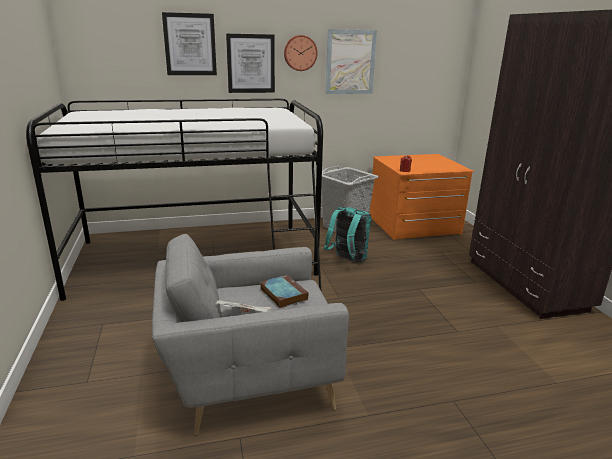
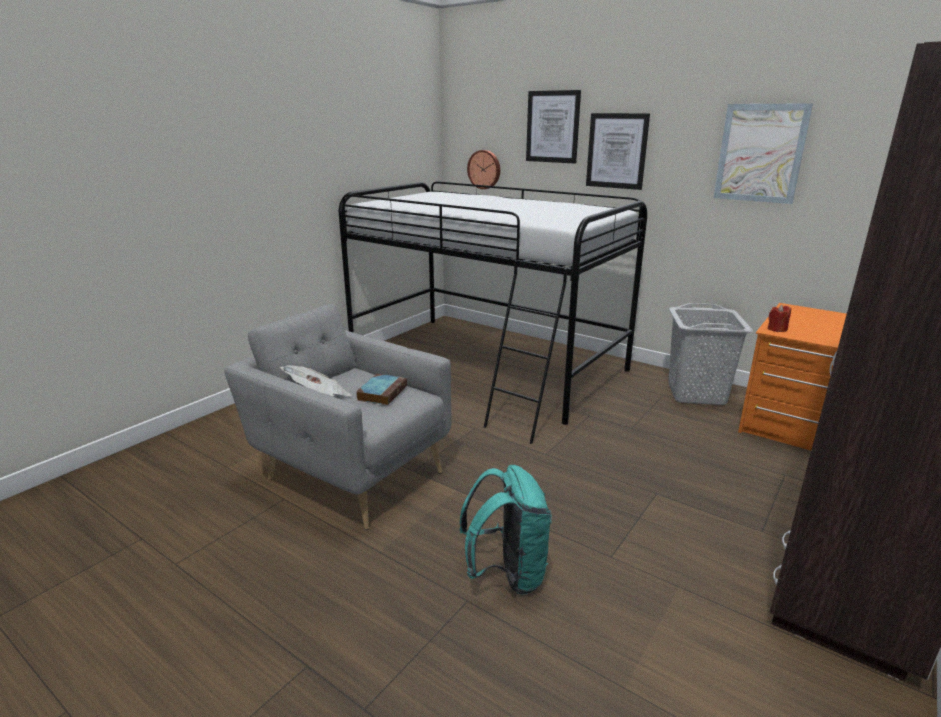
camera: 50 degrees right, 0 degrees up
wall clock [284,35,318,71] -> wall clock moved to [467,150,500,189]
turquoise backpack [324,207,371,262] -> turquoise backpack moved to [460,465,552,594]

